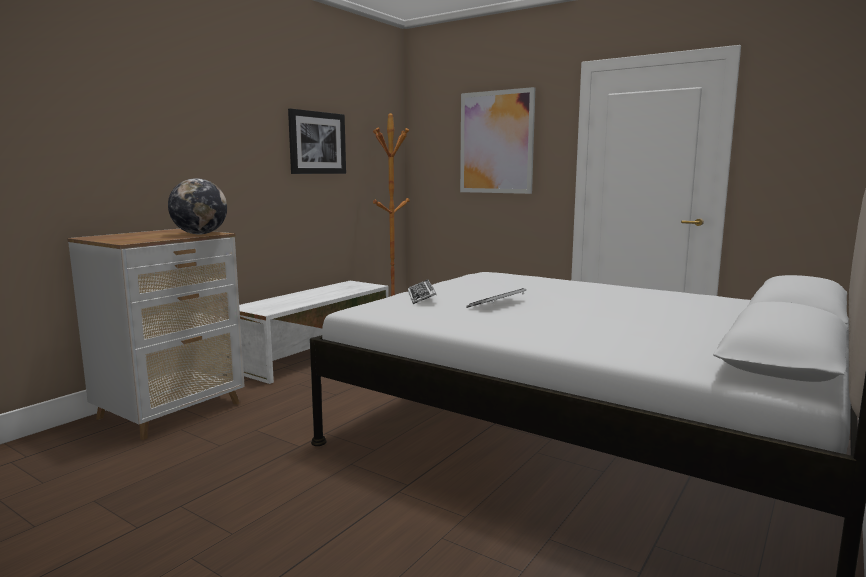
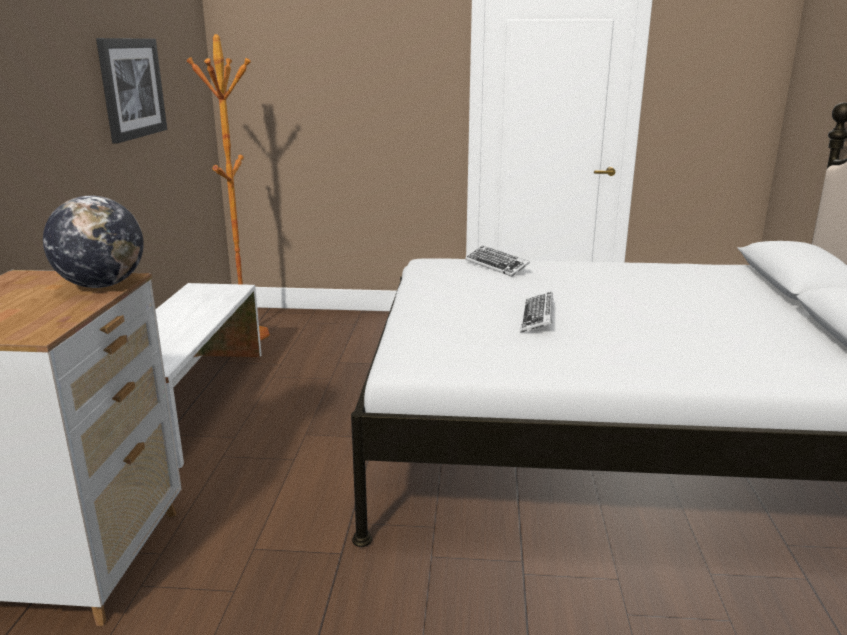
camera: 30 degrees left, 10 degrees up
keyboard [408,279,437,304] -> keyboard moved to [465,246,530,277]
picture [460,87,535,194] -> none

